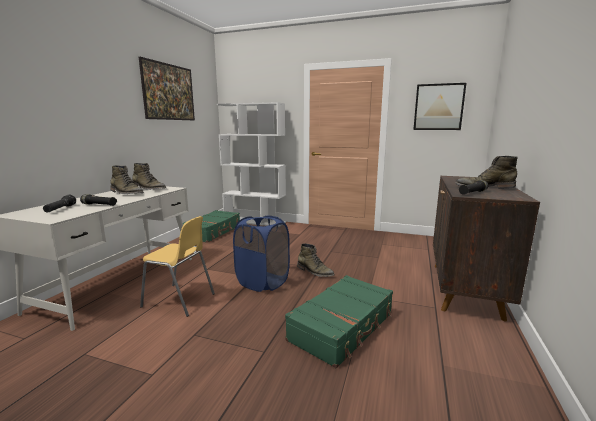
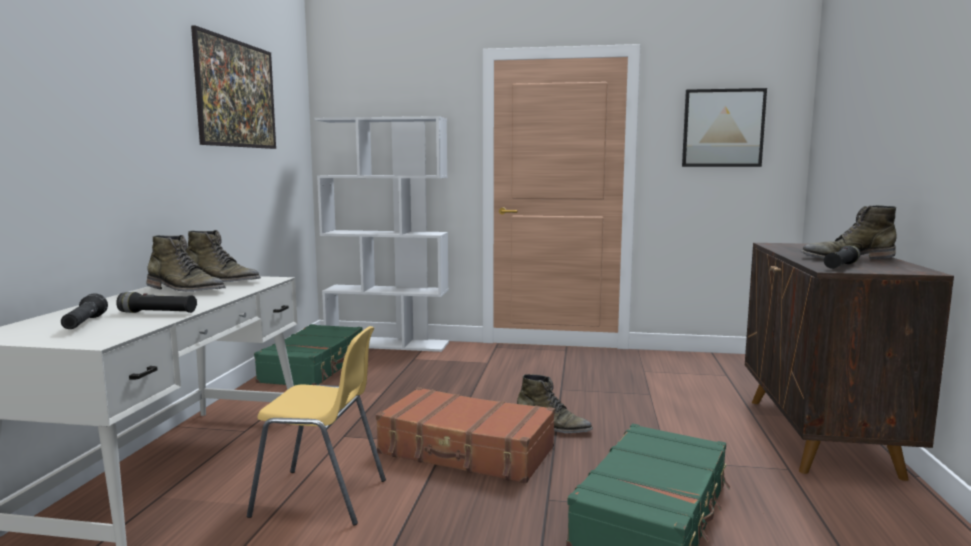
camera: 10 degrees left, 5 degrees down
blue laundry basket [233,215,290,292] -> brown suitcase [376,387,555,484]

